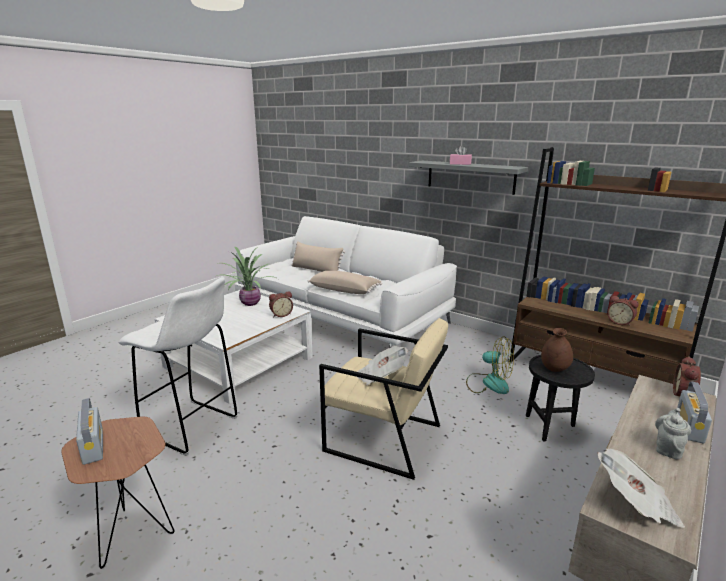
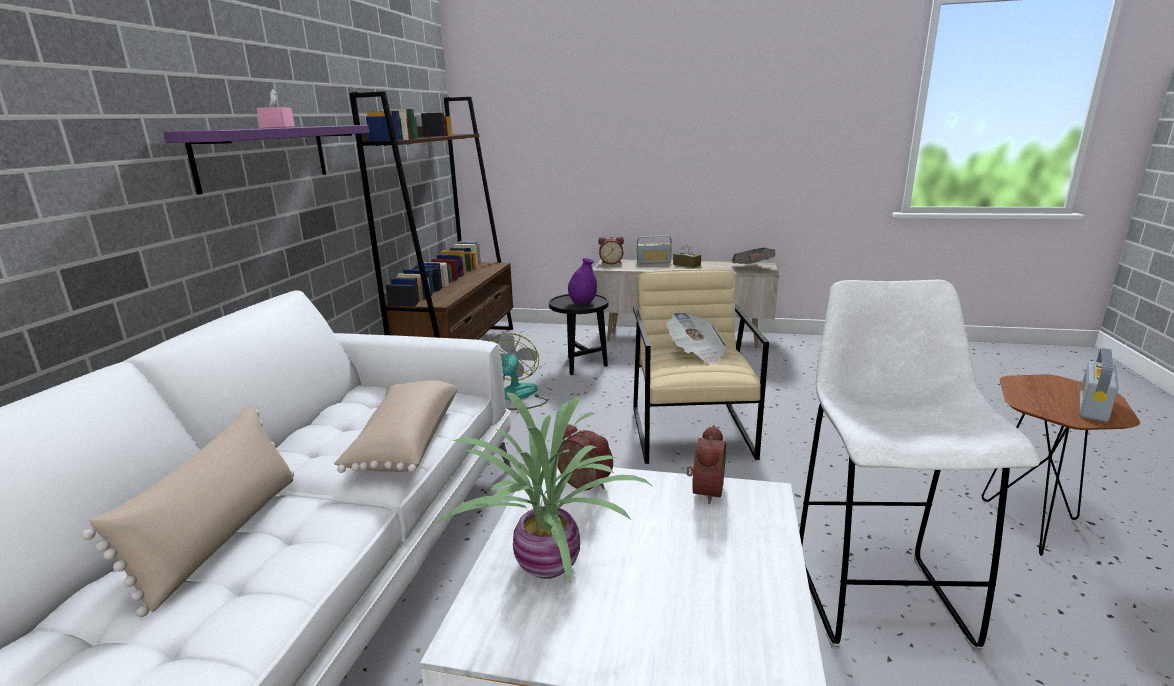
camera: 115 degrees left, 0 degrees up
grey shelf [409,161,528,195] -> purple shelf [163,125,369,194]
brown vase [541,328,573,372] -> purple vase [568,258,597,305]
alarm clock [607,295,639,326] -> alarm clock moved to [686,425,726,504]
grey teapot [655,408,691,460] -> brown tissue box [673,244,701,268]

